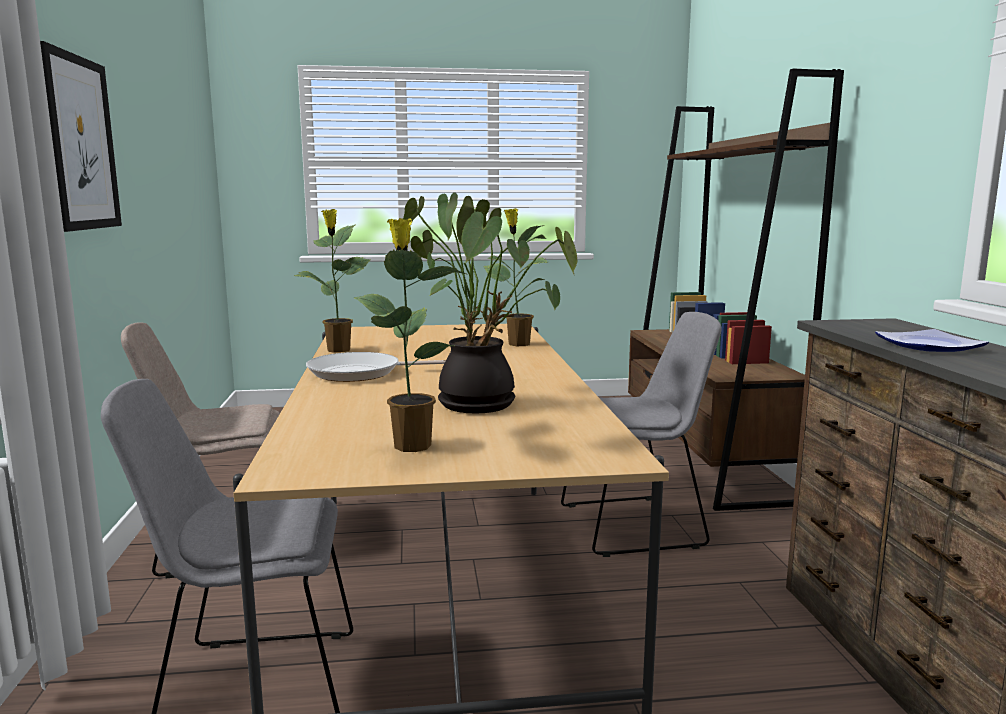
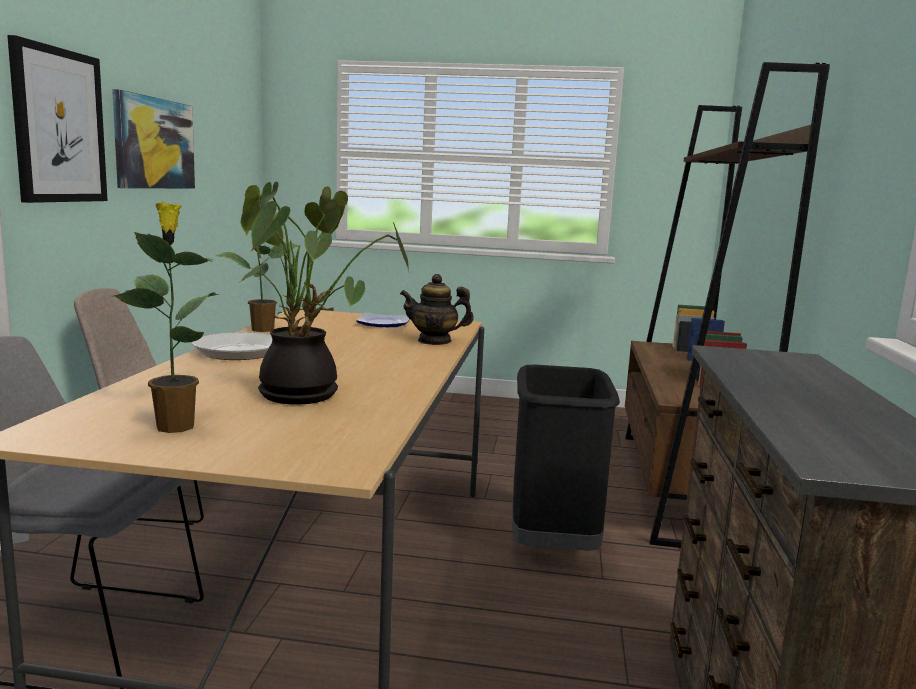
camera: 15 degrees right, 0 degrees up
potted plant [484,208,548,346] -> teapot [400,274,474,345]
grey chair [561,312,722,557] -> black trash can [512,365,620,551]
plate [875,329,989,352] -> plate moved to [356,313,409,327]
none -> picture [112,89,195,189]

